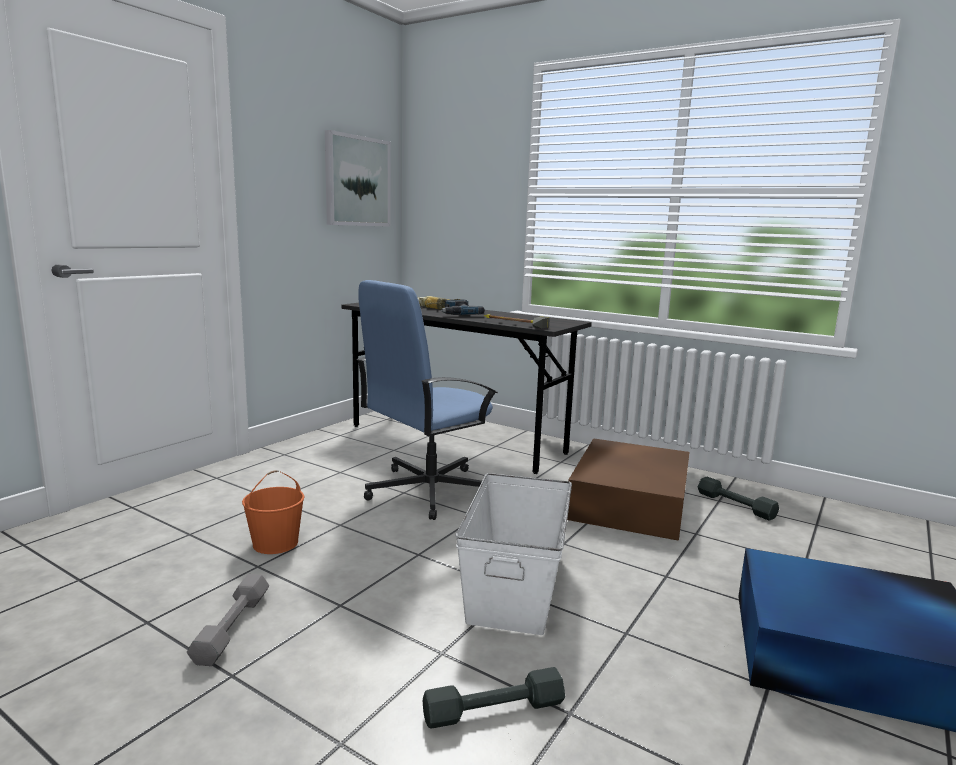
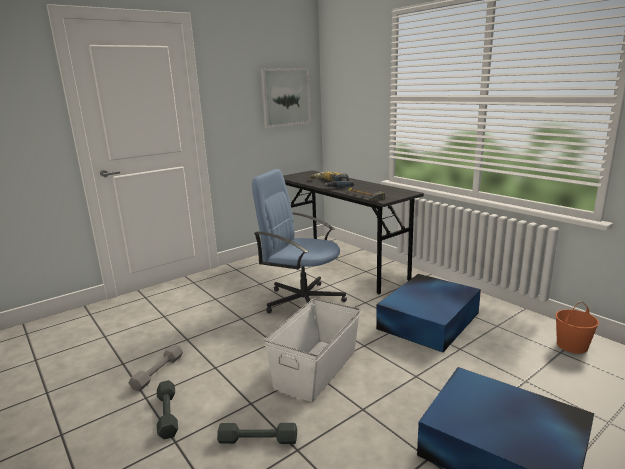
camera: 20 degrees right, 5 degrees up
orange bucket [242,470,304,554] -> orange bucket moved to [555,301,599,354]
blue office chair [356,280,498,520] -> blue office chair turned 45 degrees clockwise [252,169,347,313]
brown storage box [567,438,690,541] -> blue storage box [376,274,481,352]
grey dumbbell [698,477,779,521] -> grey dumbbell moved to [157,380,178,439]

